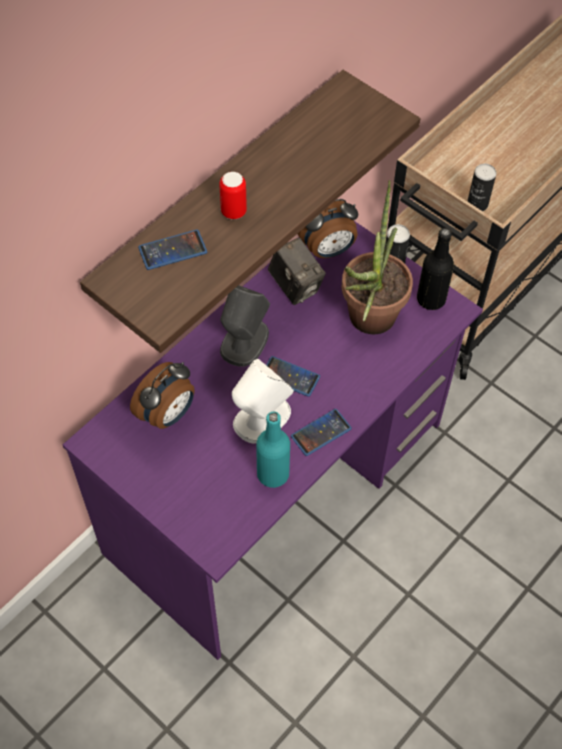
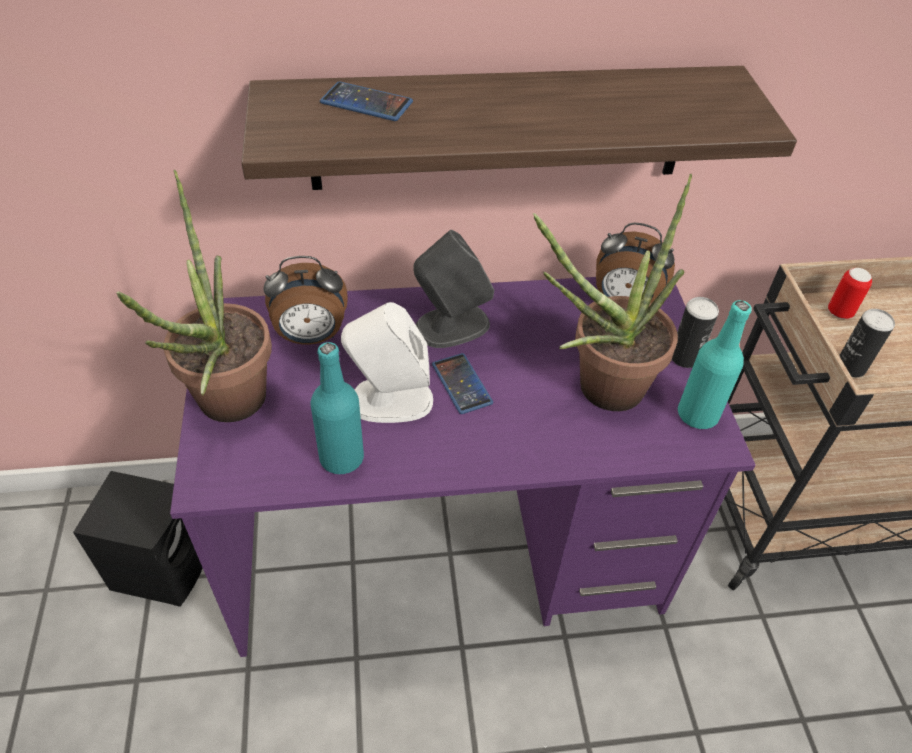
camera: 40 degrees right, 10 degrees down
can [219,172,247,220] -> can moved to [828,268,872,319]
camera [268,238,326,305] -> none
phone [291,409,352,456] -> none
black bottle [417,228,454,310] -> turquoise bottle [678,300,752,429]
none -> black speaker [73,471,202,607]
none -> potted plant [117,170,272,422]

